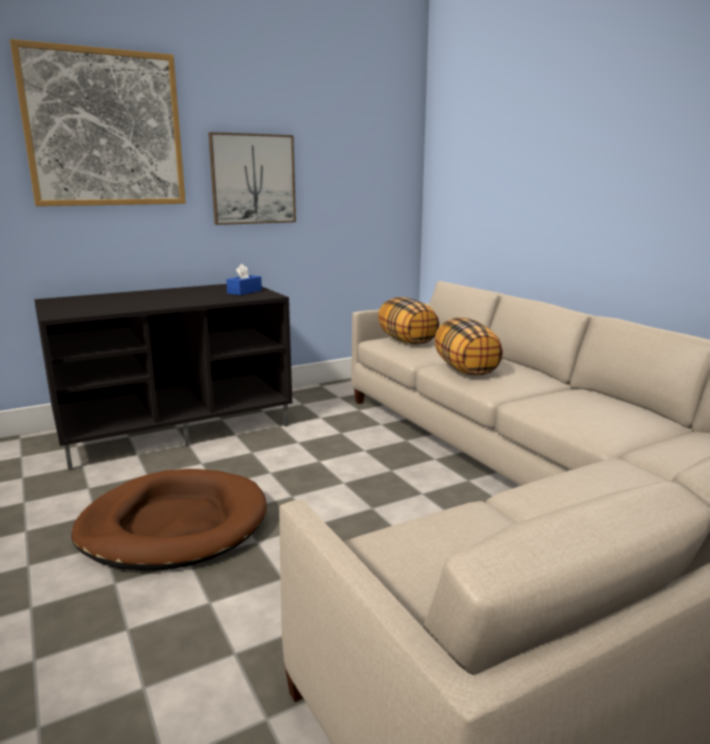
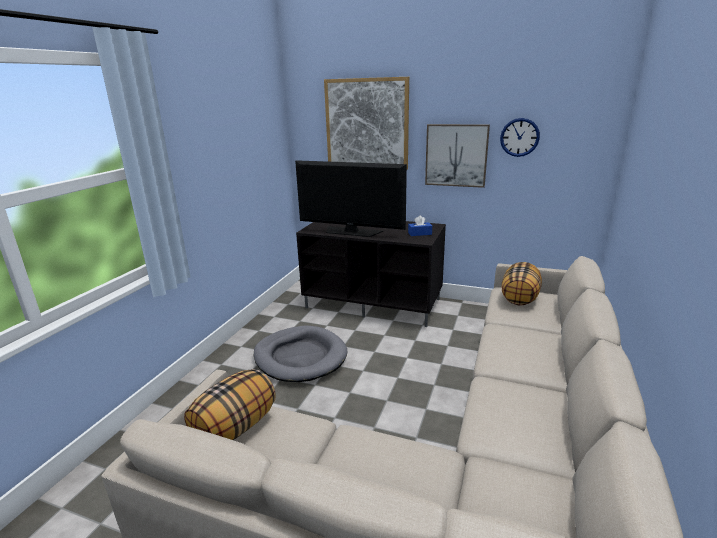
camera: 50 degrees right, 5 degrees up
brown dog bed [71,469,267,570] -> grey dog bed [254,326,347,382]
pillow [435,317,503,376] -> pillow moved to [184,369,276,440]
none -> television [295,160,407,237]
none -> wall clock [500,118,540,157]

